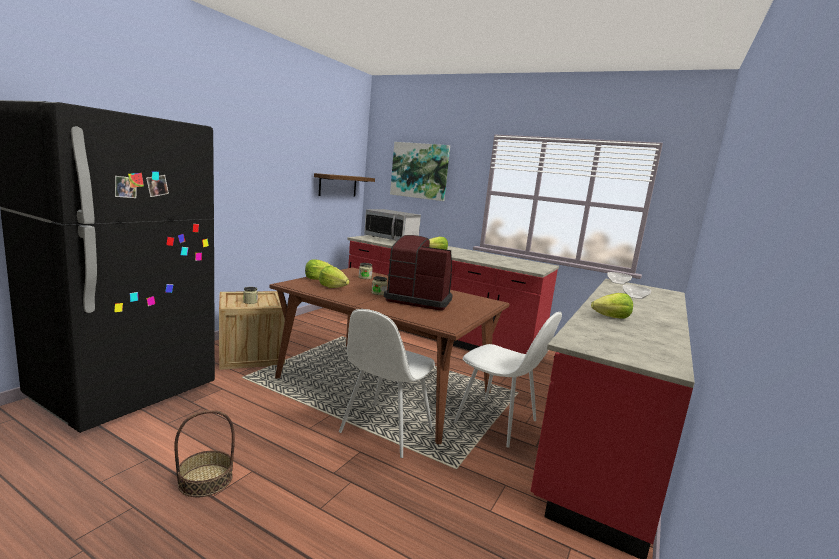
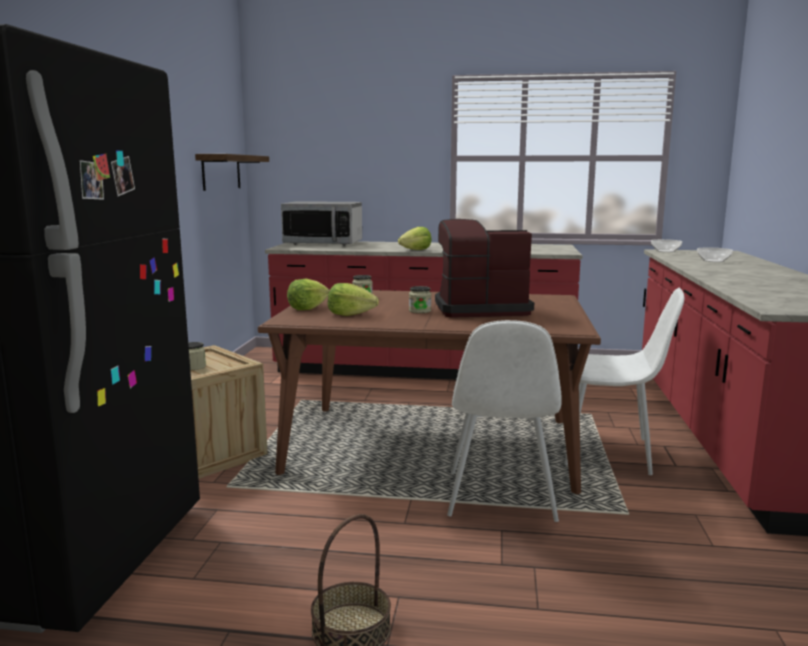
camera: 20 degrees left, 0 degrees up
picture [390,142,450,201] -> none
lettuce [591,293,633,319] -> none

